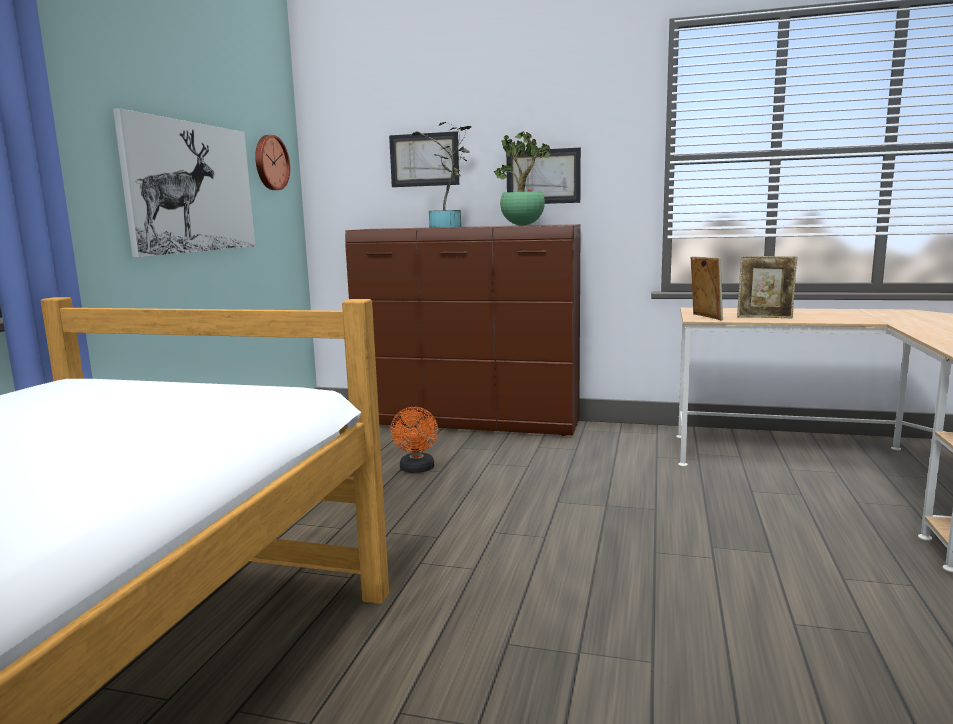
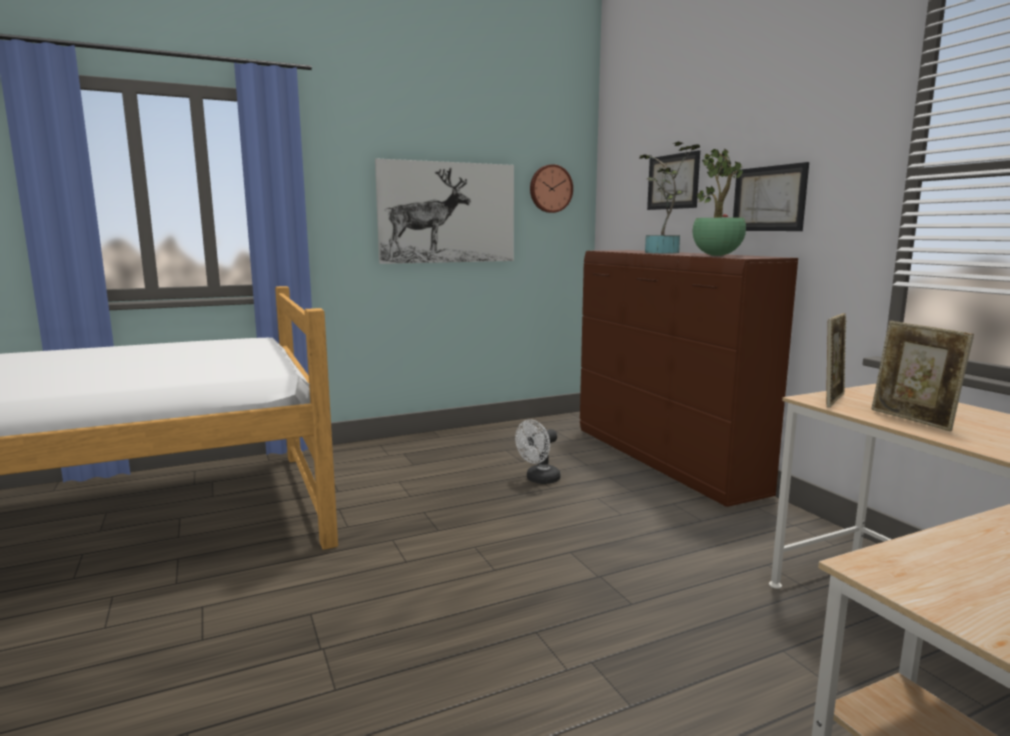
camera: 50 degrees right, 0 degrees up
orange fan [390,407,438,473] -> white fan [515,420,560,484]

